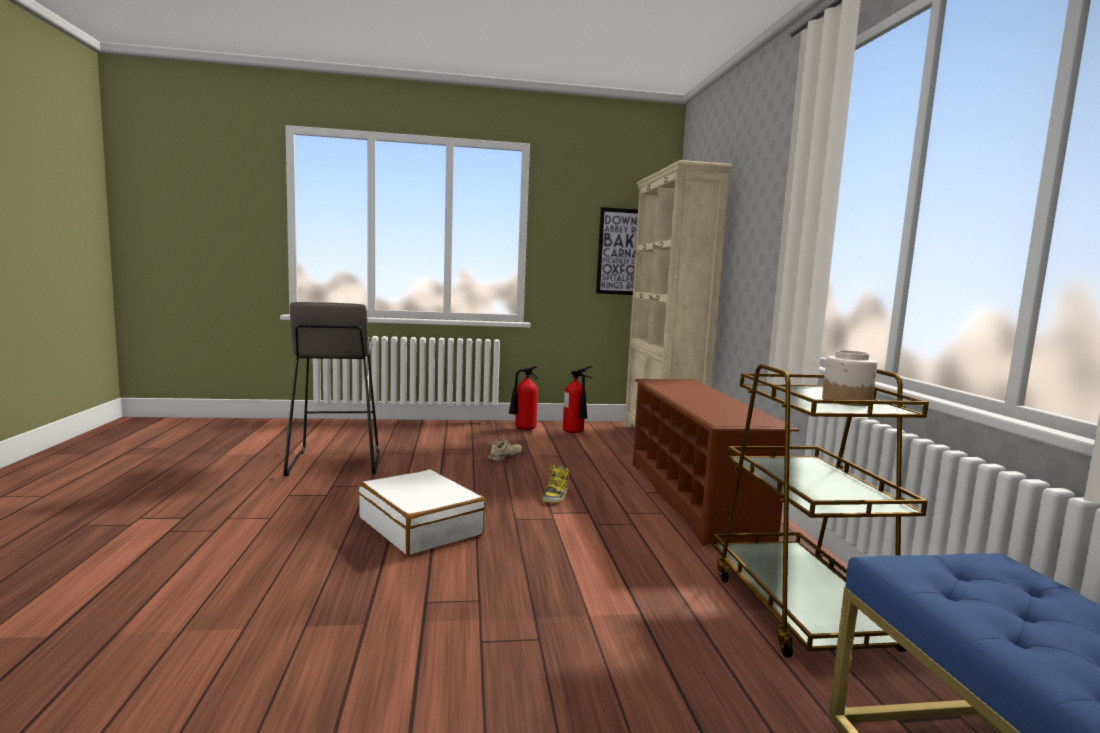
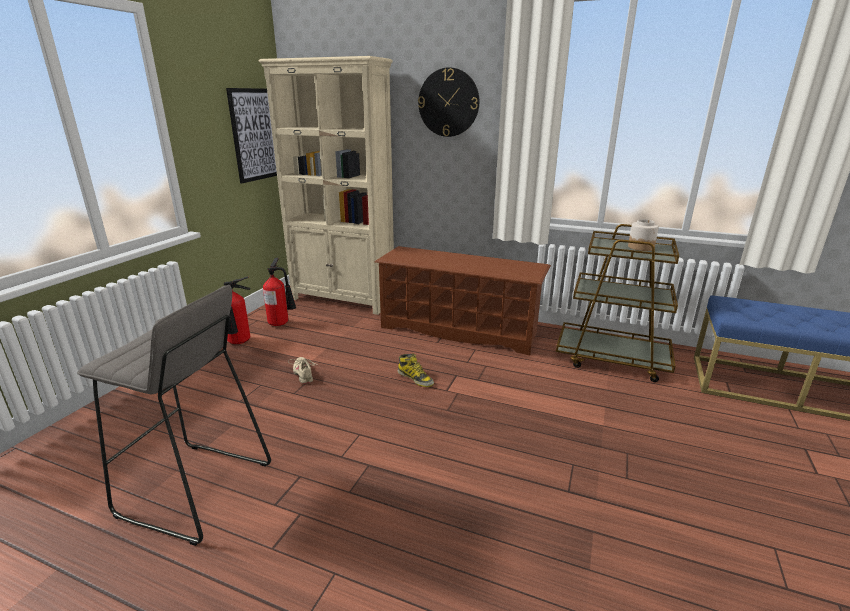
camera: 60 degrees left, 15 degrees up
white suitcase [359,469,486,556] -> none
none -> wall clock [418,67,479,137]

